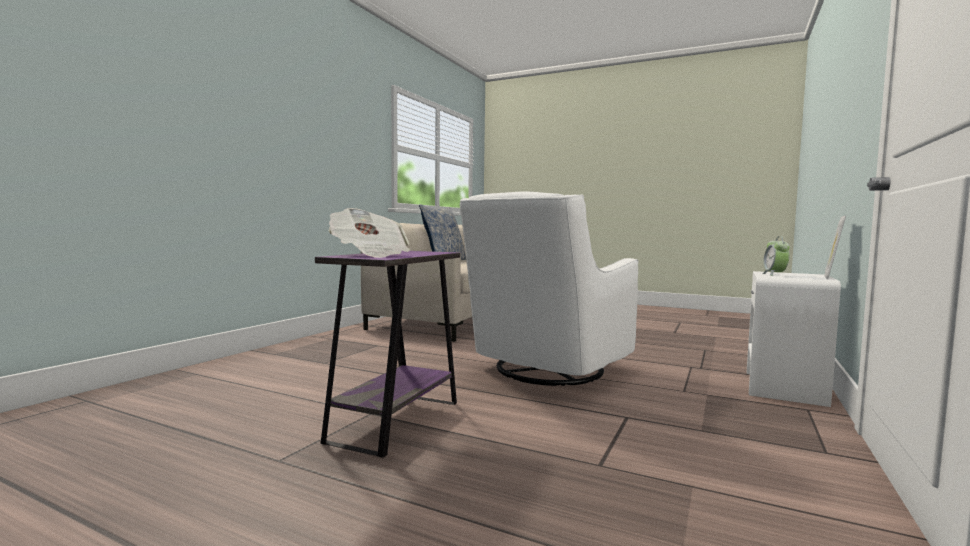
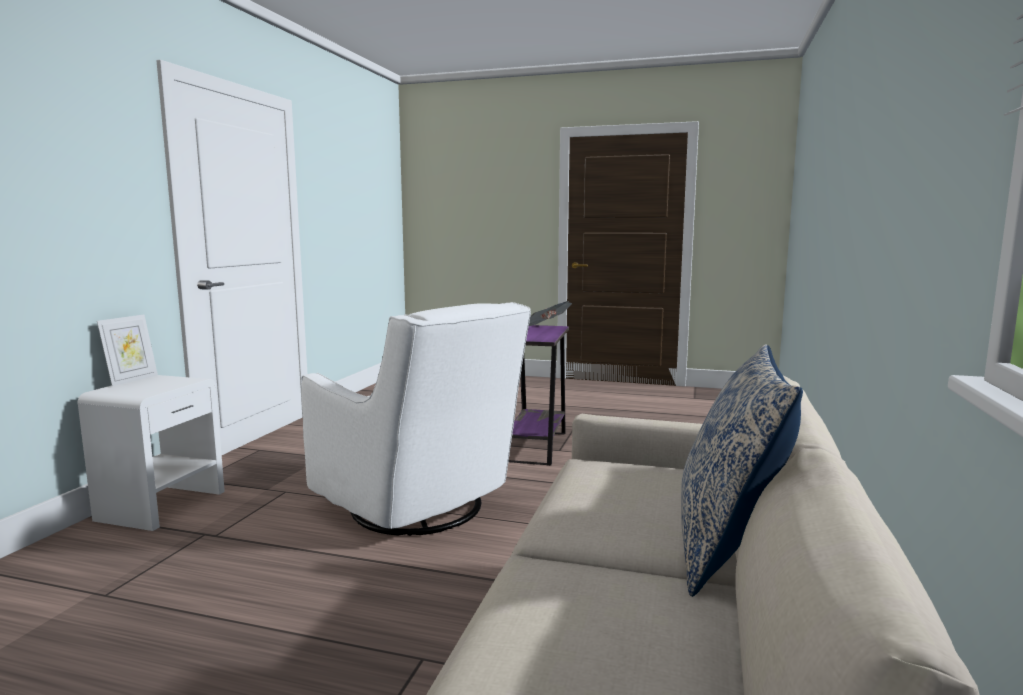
camera: 170 degrees right, 5 degrees up
white armchair [460,192,639,386] -> white armchair turned 105 degrees clockwise [301,302,531,536]
alarm clock [762,236,790,276] -> none

